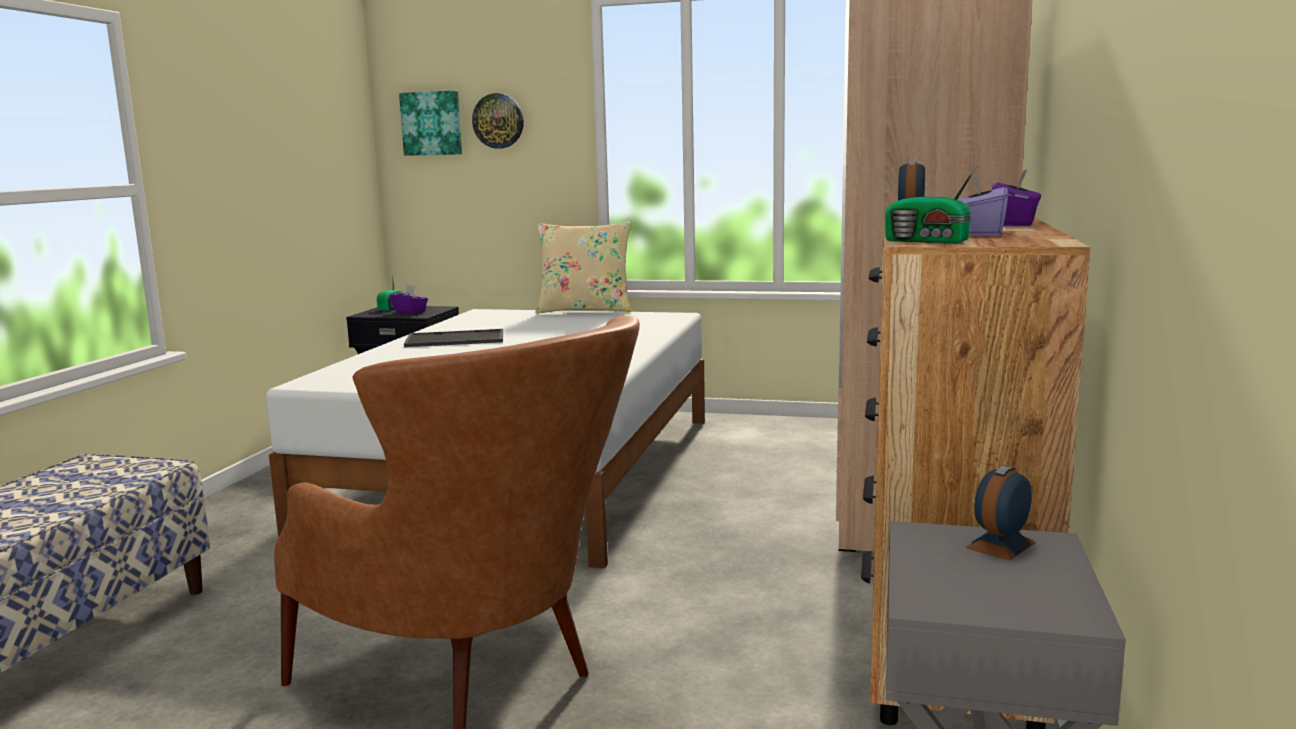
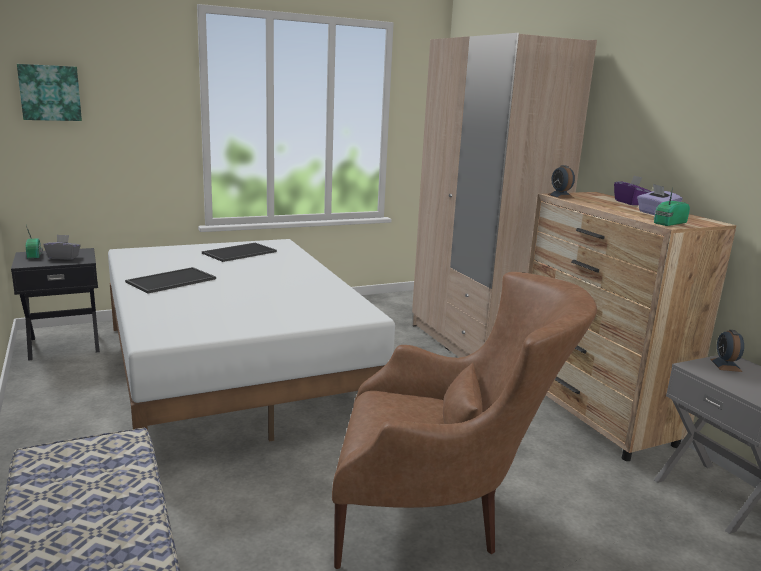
camera: 40 degrees left, 5 degrees up
purple tissue box [390,285,428,314] -> grey tissue box [44,235,81,260]
wall clock [472,93,524,149] -> none
beige pillow [535,221,632,314] -> none
radio [885,161,980,243] -> radio turned 150 degrees clockwise [654,188,690,226]
none -> tray [202,243,277,262]

